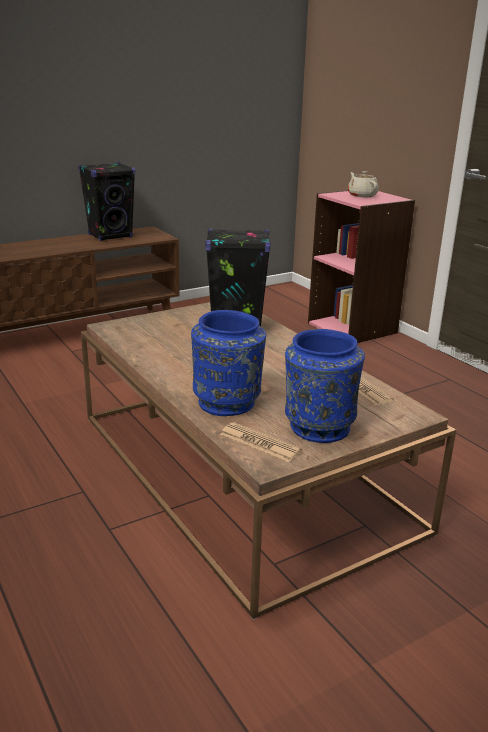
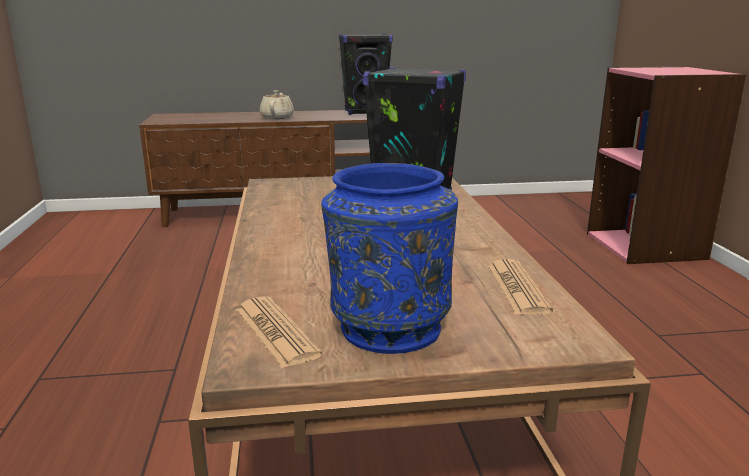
camera: 25 degrees right, 5 degrees down
blue vase [191,310,266,416] -> none
beige teapot [348,171,378,198] -> beige teapot moved to [260,90,294,119]

